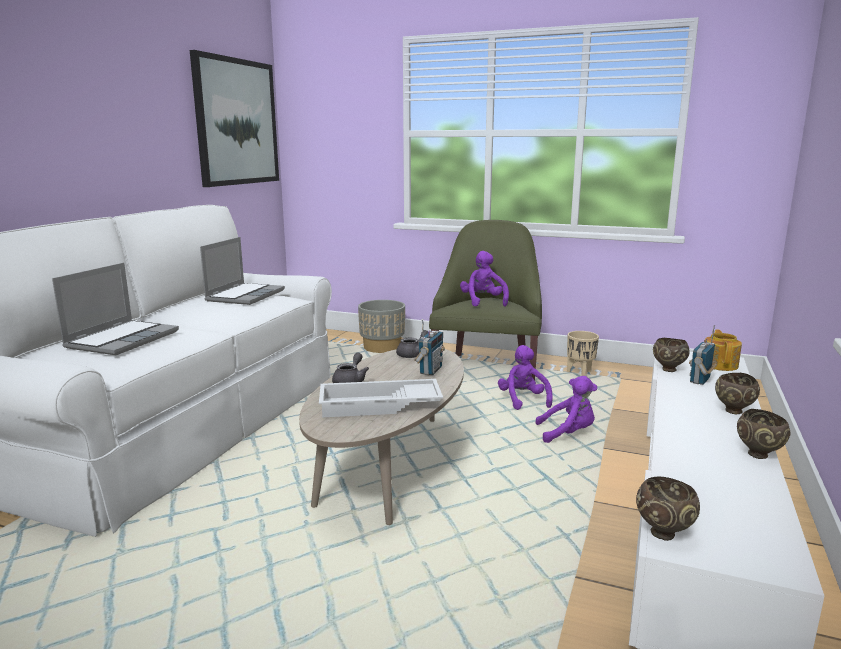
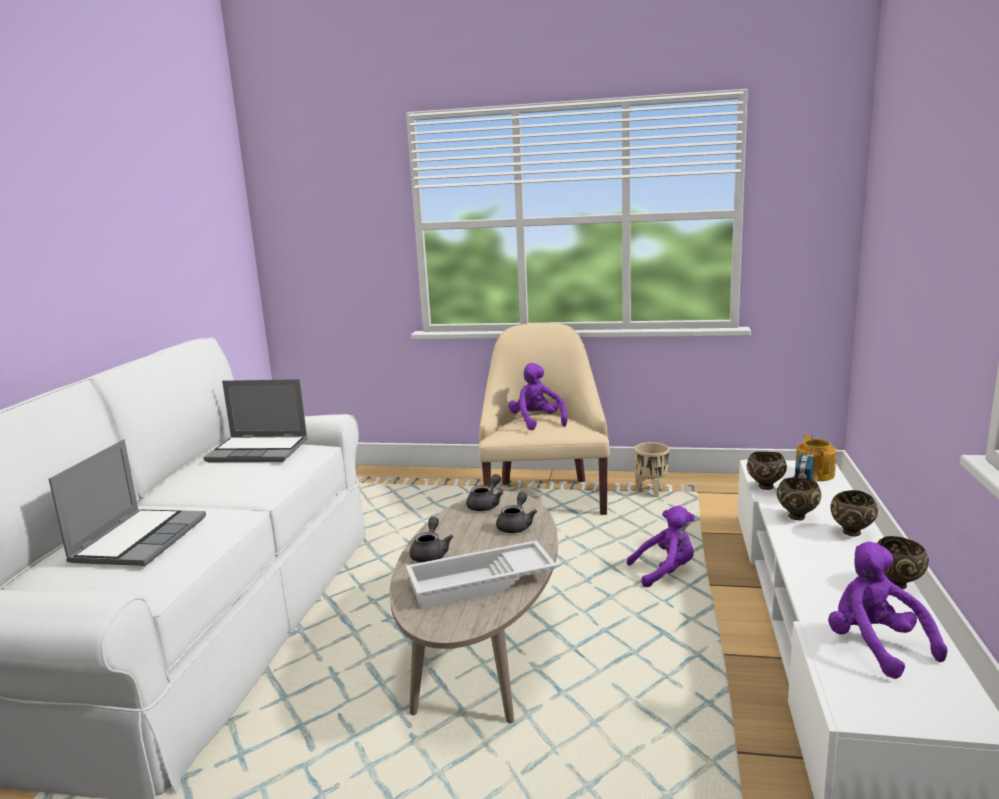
camera: 10 degrees left, 0 degrees up
picture [190,50,279,187] -> none
laptop [200,237,285,305] -> laptop turned 90 degrees clockwise [203,379,308,462]
grey planter [358,300,405,353] -> none
radio [414,319,445,375] -> grey teapot [496,492,537,533]
green armchair [429,220,542,381] -> beige armchair [479,323,610,515]
purple plush toy [498,345,552,410] -> purple plush toy moved to [828,542,948,679]
brown bowl [636,476,700,541] -> brown bowl moved to [777,478,821,520]

